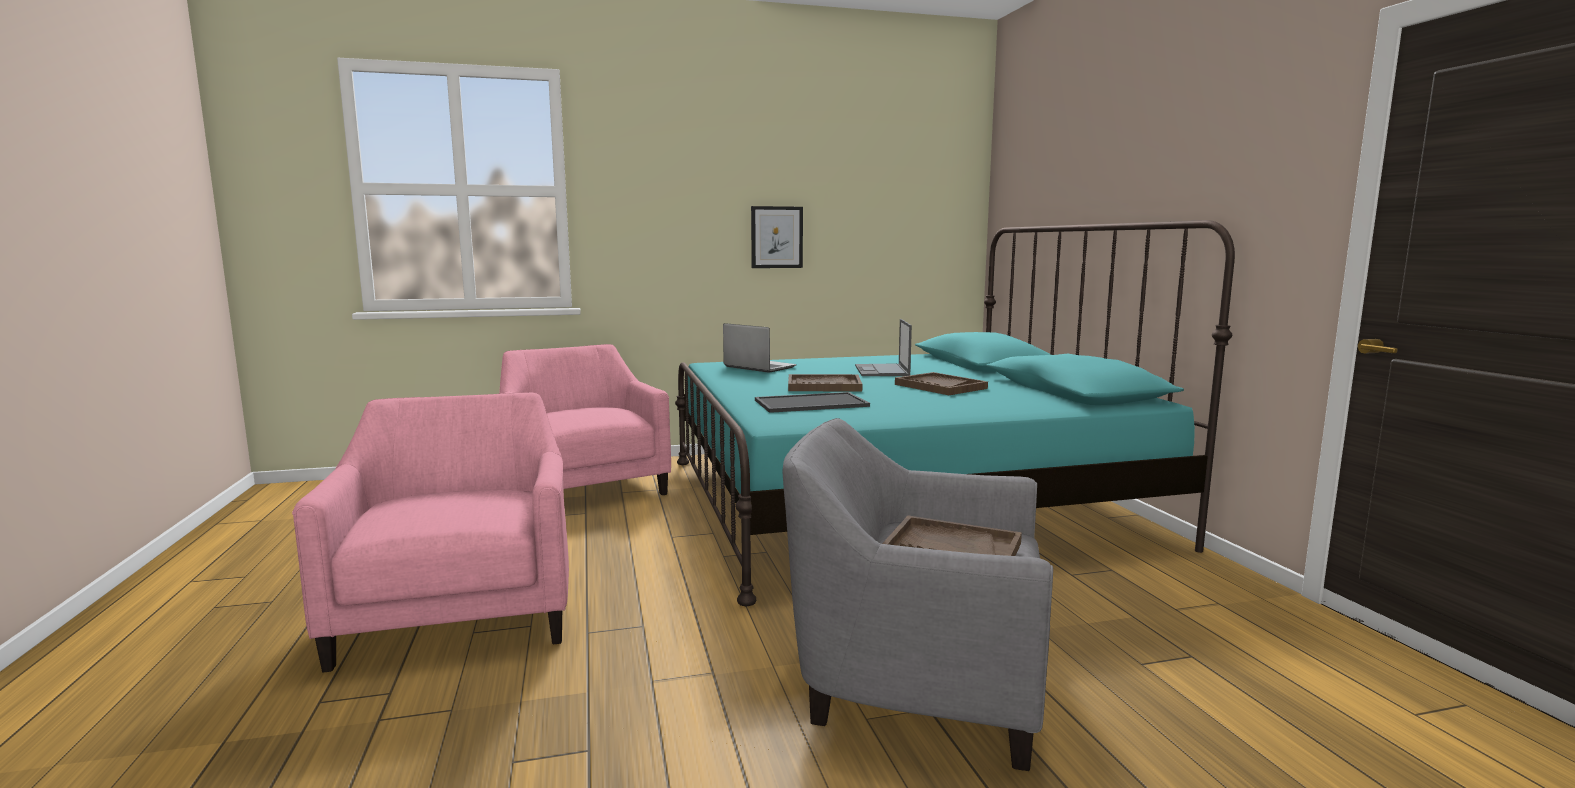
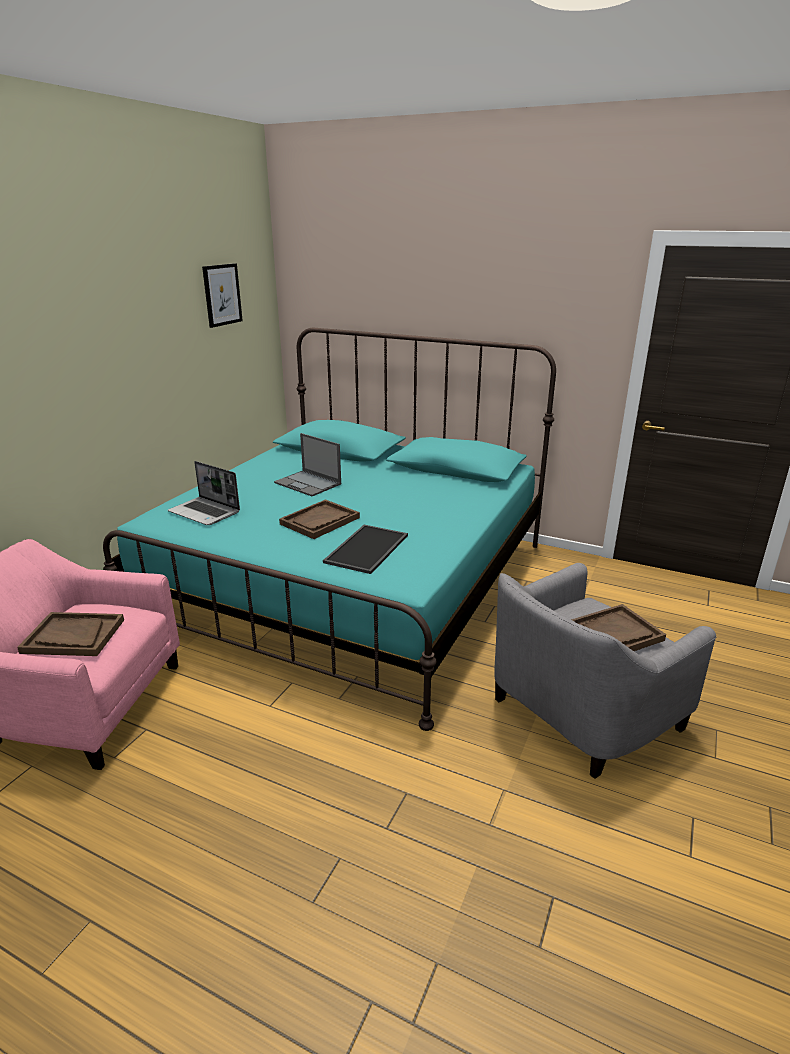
camera: 50 degrees left, 15 degrees up
pink armchair [292,392,569,672] -> none
laptop [723,323,797,373] -> laptop turned 135 degrees counterclockwise [168,461,240,525]
picture [751,206,803,268] -> picture moved to [202,263,243,328]
brown tray [895,372,988,395] -> brown tray moved to [17,612,124,656]

